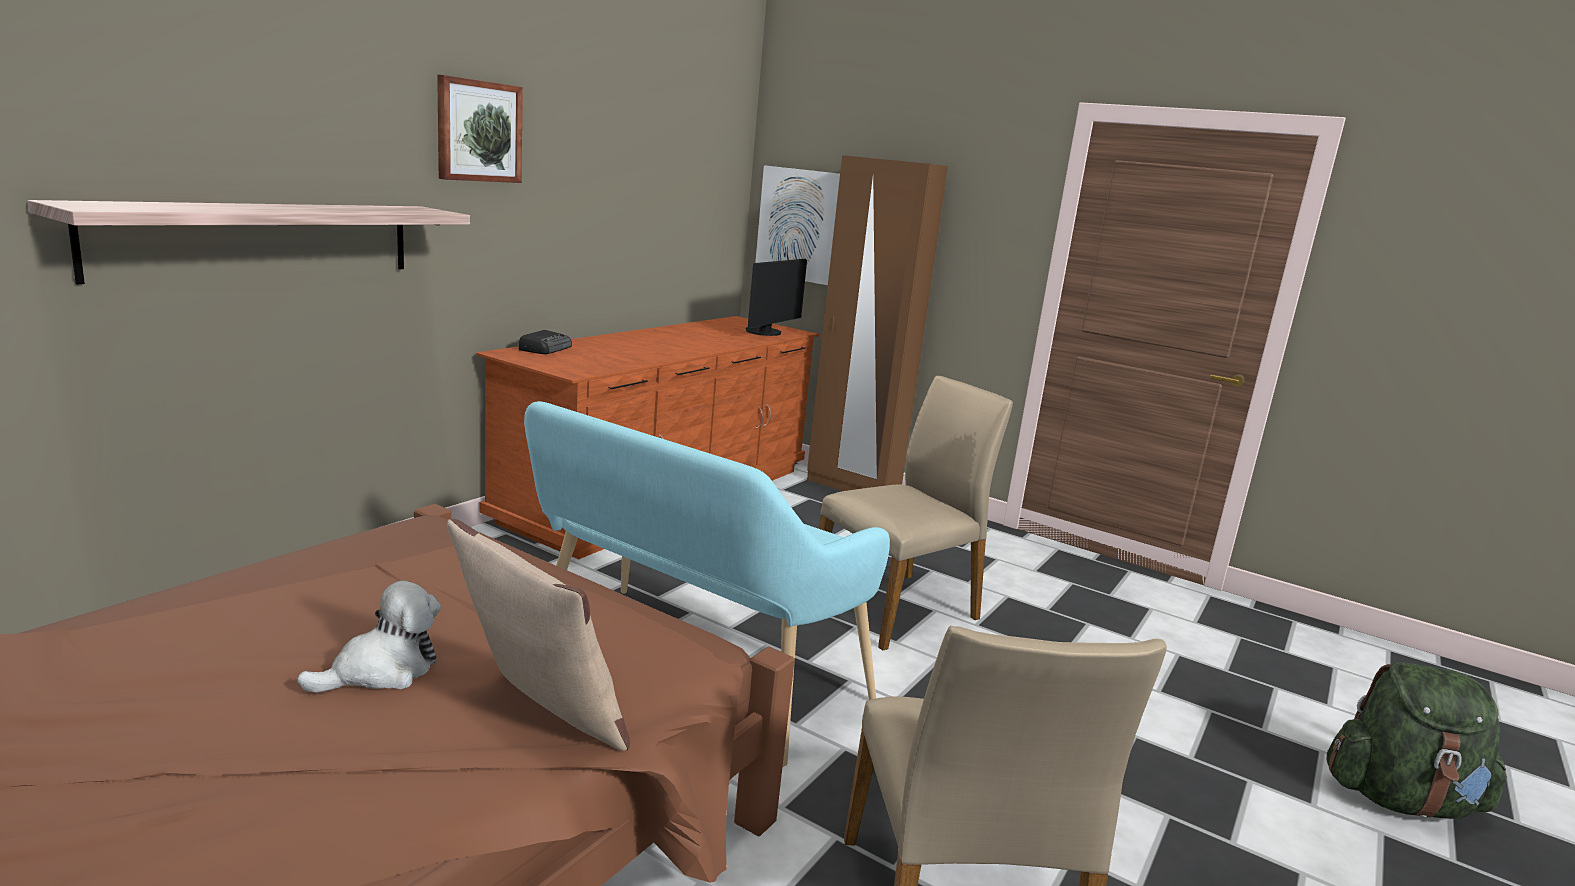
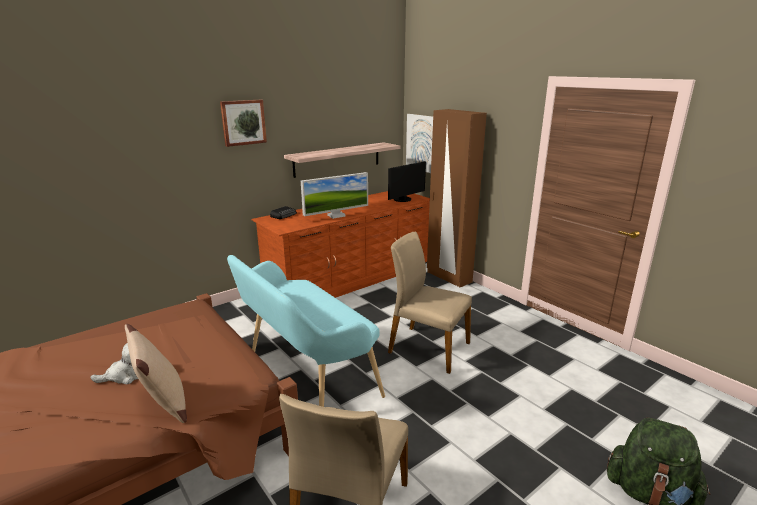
camera: 20 degrees right, 5 degrees up
shelf [27,200,470,284] -> shelf moved to [284,142,400,178]
beige chair [818,376,1013,651] -> beige chair turned 135 degrees counterclockwise [388,232,472,374]
none -> monitor [301,172,368,219]

